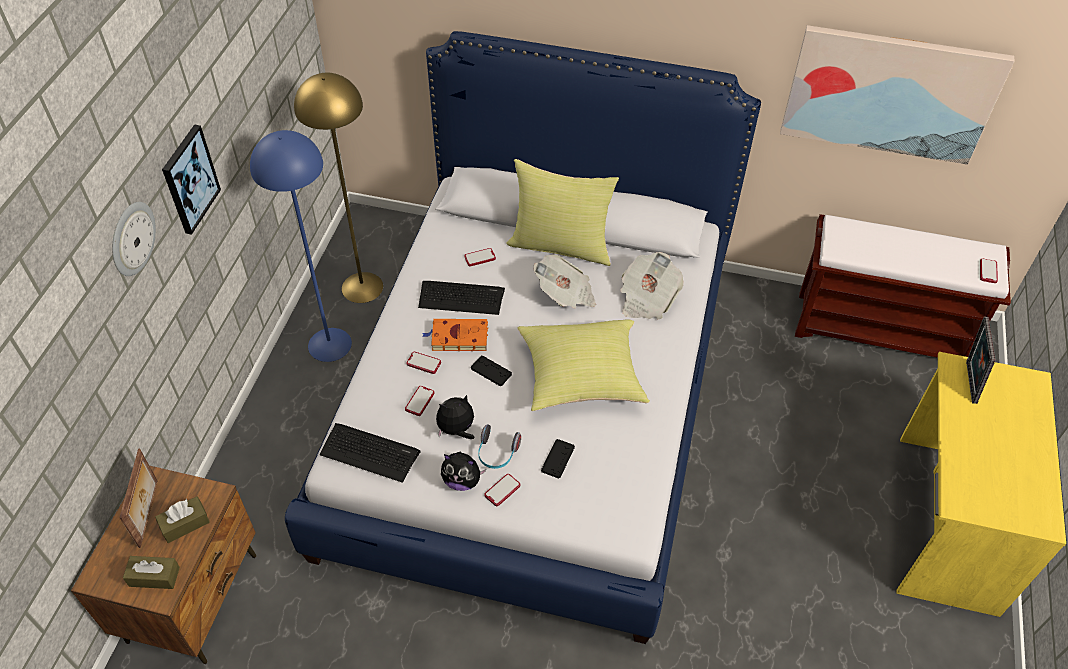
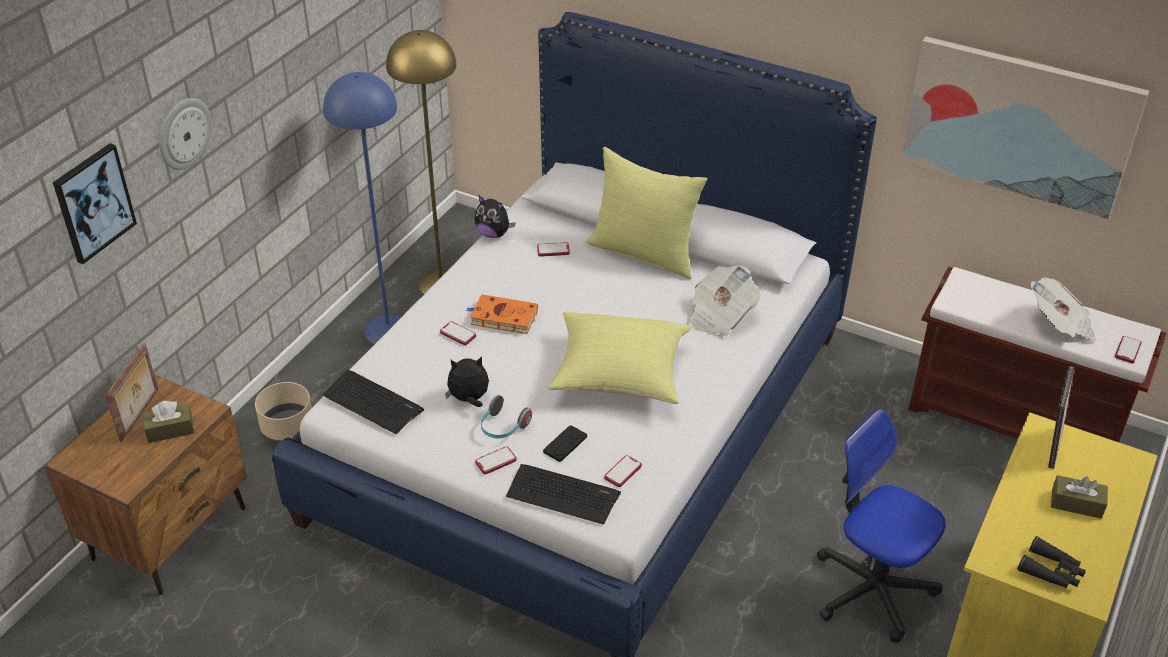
camera: 15 degrees right, 10 degrees down
brown tissue box [123,556,180,589] -> brown tissue box moved to [1051,475,1108,519]
picture [162,124,221,235] -> picture moved to [53,143,137,264]
phone [405,386,435,416] -> phone moved to [604,455,642,487]
keyboard [418,281,505,315] -> keyboard moved to [506,464,621,525]
plush toy [441,451,486,491] -> plush toy moved to [475,195,516,238]
black game controller [471,355,512,386] -> none
newspaper [534,255,596,309] -> newspaper moved to [1031,278,1096,342]
none -> beige planter [255,382,312,446]
none -> office chair [817,409,946,643]
none -> black binoculars [1017,536,1086,588]

